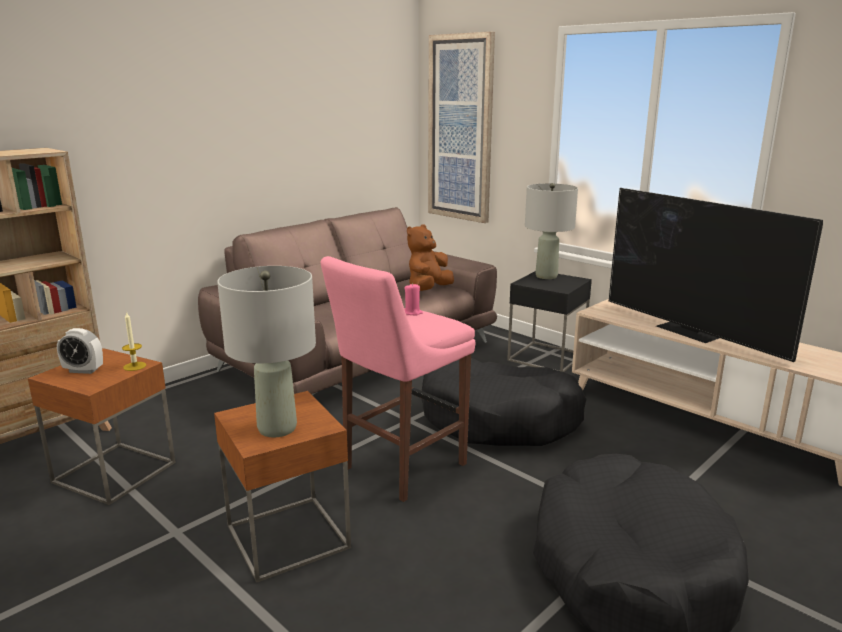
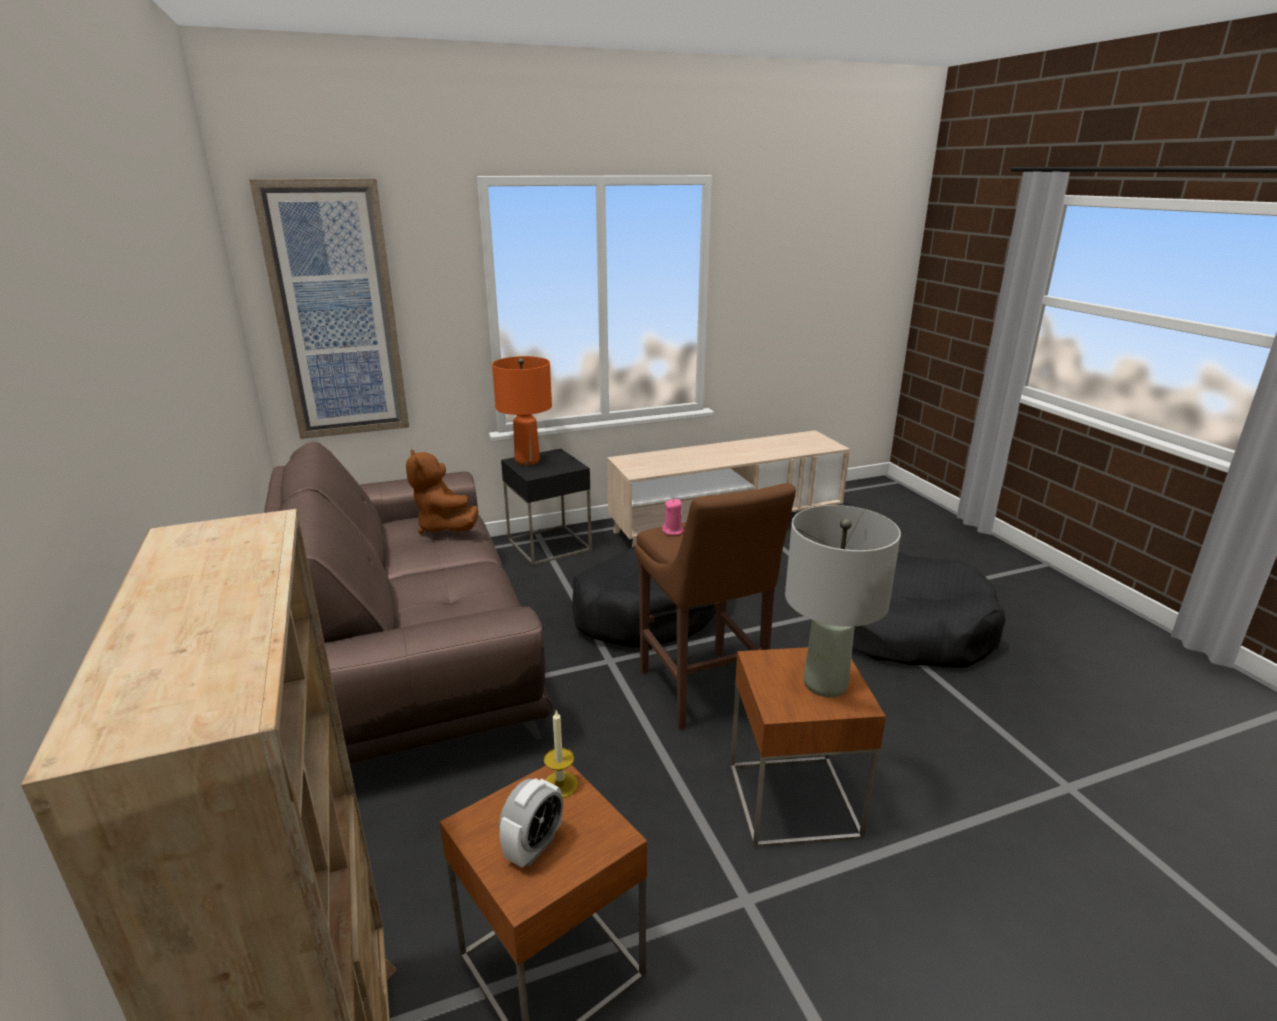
camera: 65 degrees left, 5 degrees up
pink stool [321,256,475,502] -> brown stool [635,483,796,730]
grey table lamp [525,183,578,279] -> orange table lamp [492,356,552,466]
television [609,188,823,362] -> none

